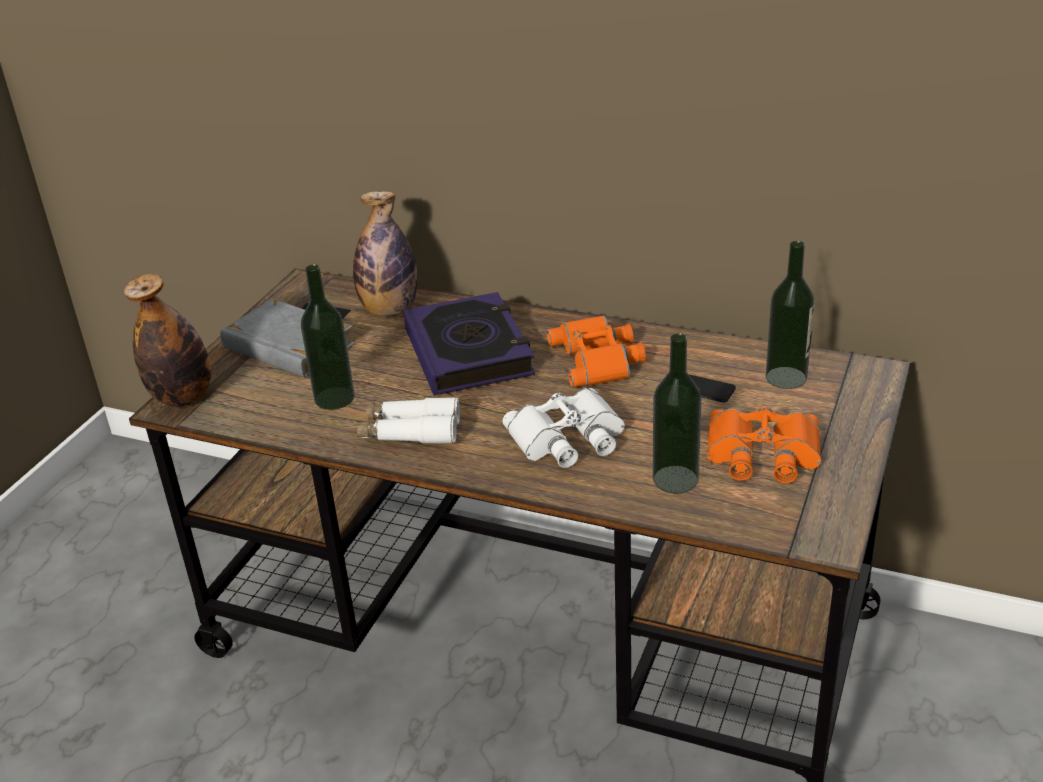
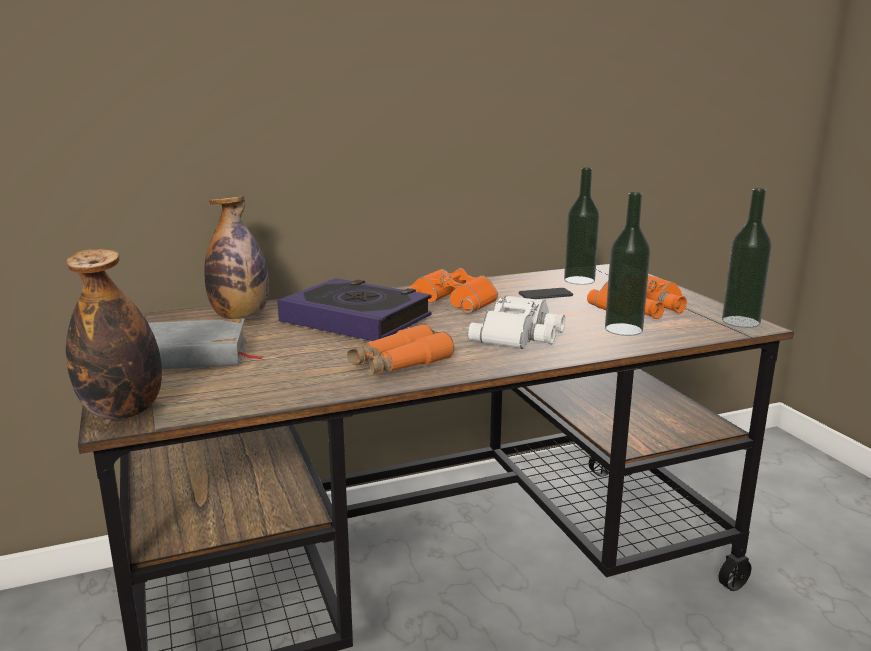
camera: 45 degrees left, 15 degrees down
bottle [301,264,355,410] -> bottle moved to [722,188,772,328]
white binoculars [357,397,460,444] -> orange binoculars [347,324,455,375]

